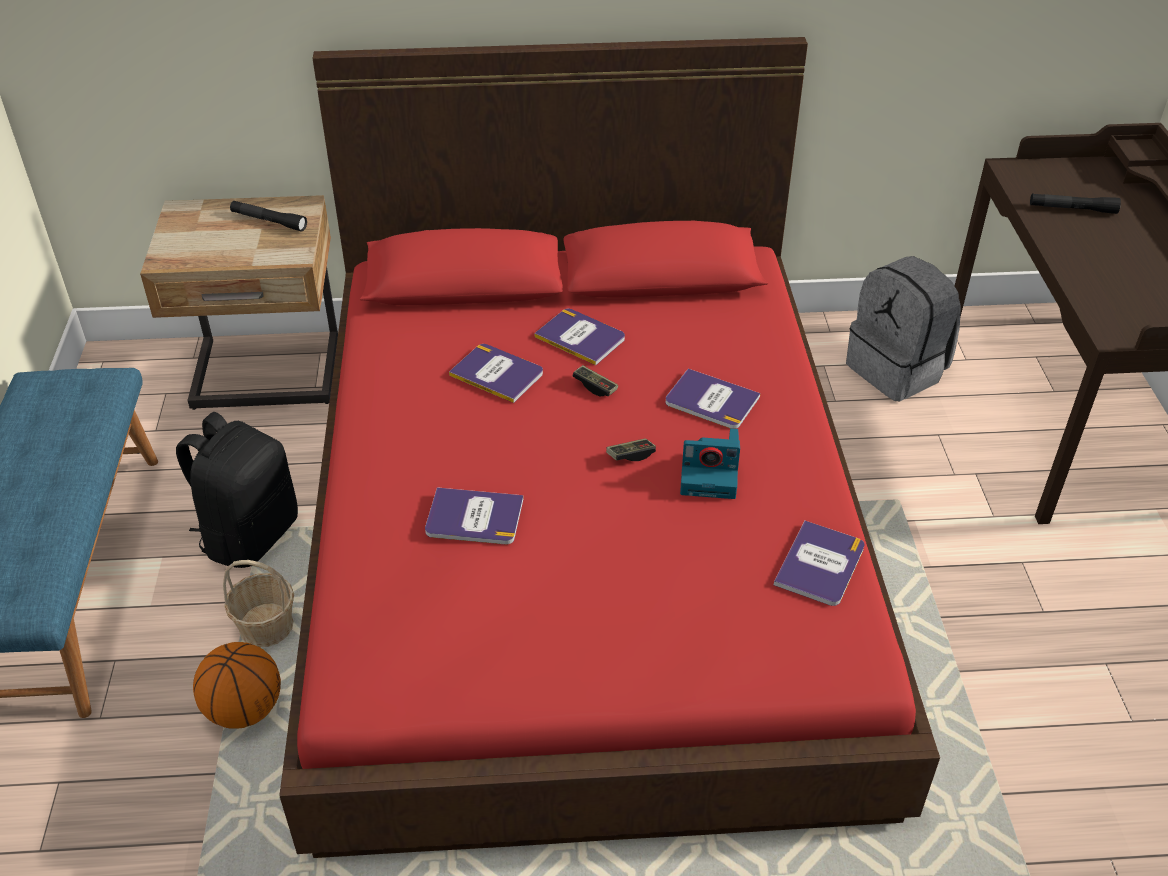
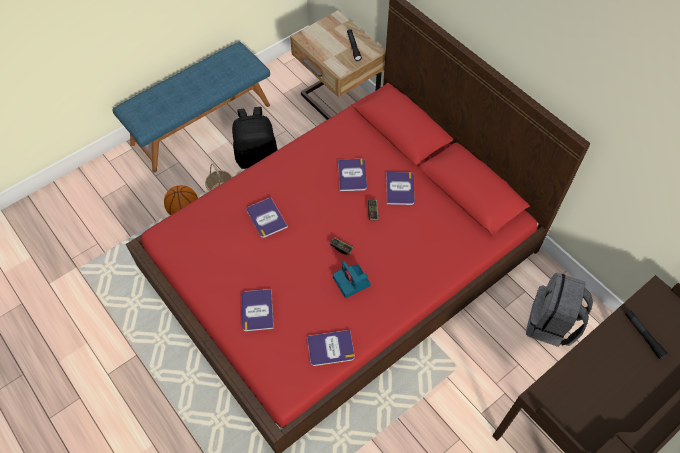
camera: 55 degrees right, 15 degrees up
book [665,368,760,429] -> book moved to [241,289,274,331]

